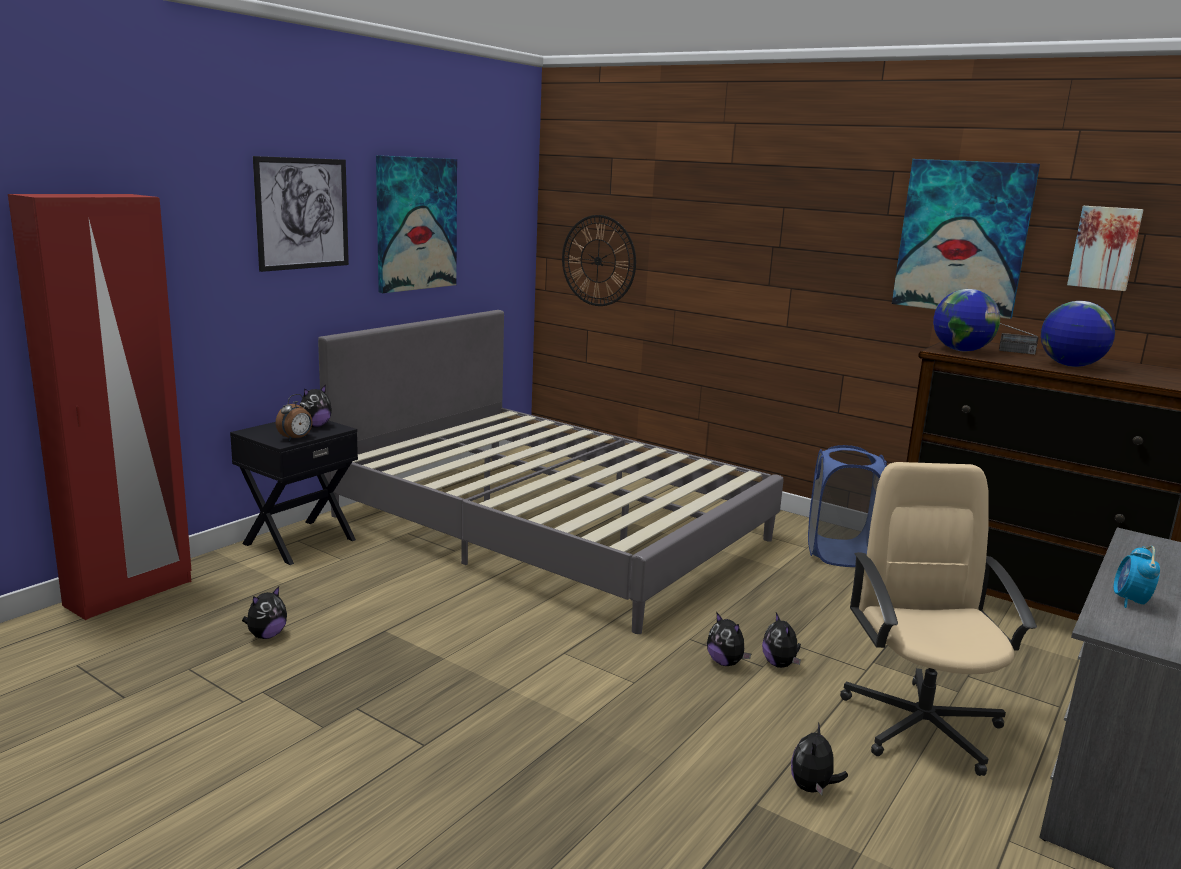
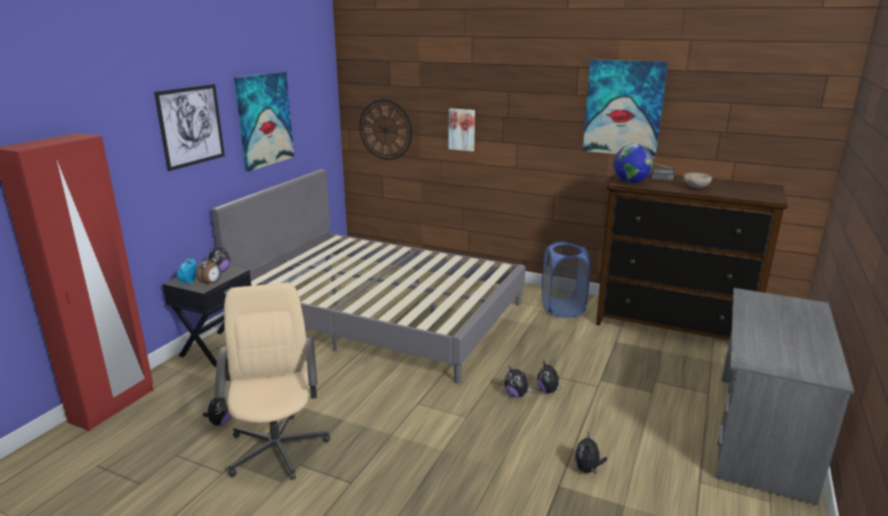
camera: 10 degrees left, 5 degrees up
beige office chair [840,462,1037,776] -> beige office chair moved to [215,283,330,480]
globe [1041,301,1115,367] -> beige bowl [683,173,712,188]
picture [1067,206,1144,291] -> picture moved to [449,108,475,151]
alarm clock [1114,546,1160,608] -> alarm clock moved to [177,258,197,286]

